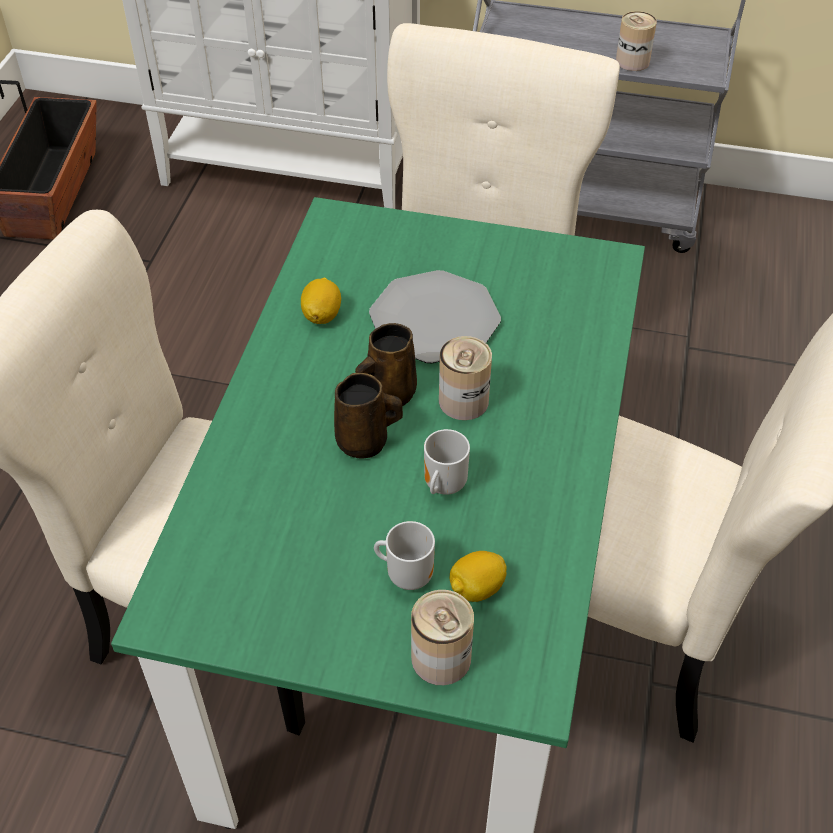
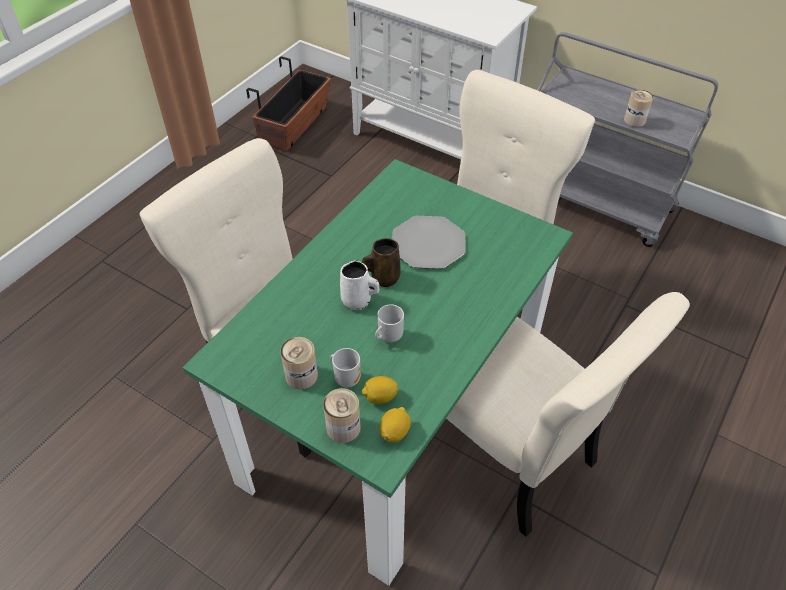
camera: 20 degrees right, 0 degrees up
lemon [301,277,341,324] -> lemon moved to [379,407,411,443]
brown mug [334,373,403,458] -> white mug [340,260,379,310]
can [439,336,492,420] -> can moved to [281,337,318,390]

